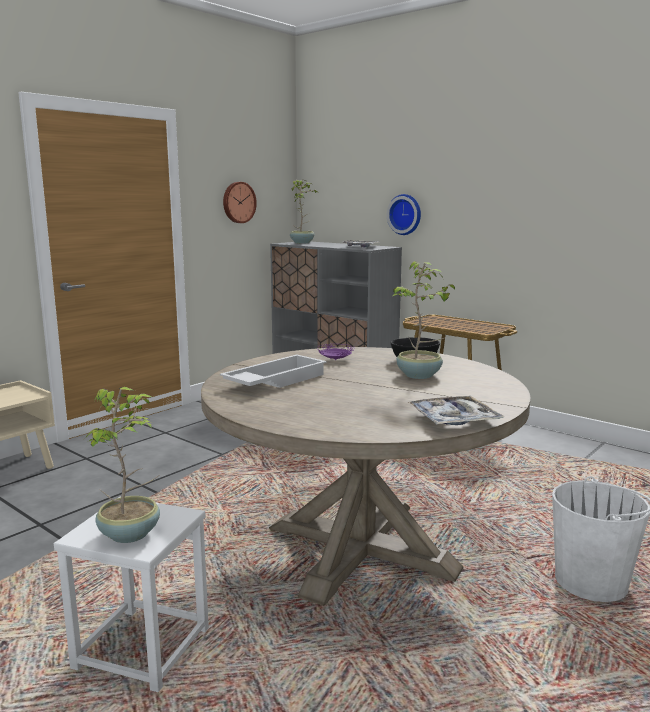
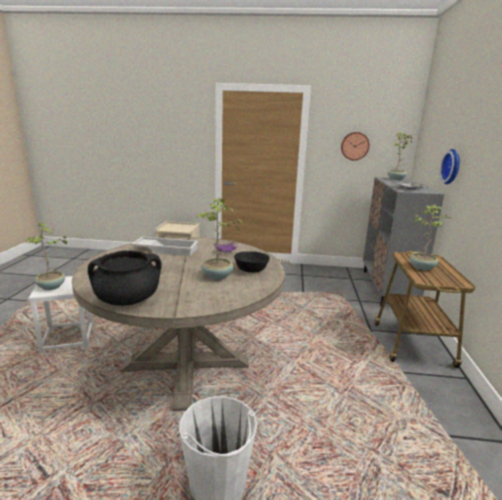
camera: 55 degrees right, 5 degrees up
tray [408,396,504,425] -> black cooking pot [88,250,162,306]
none -> potted plant [410,204,452,271]

